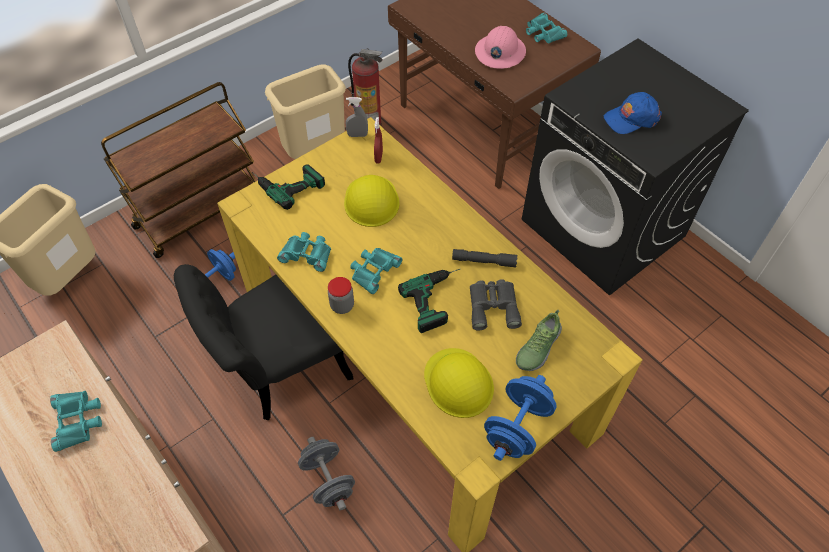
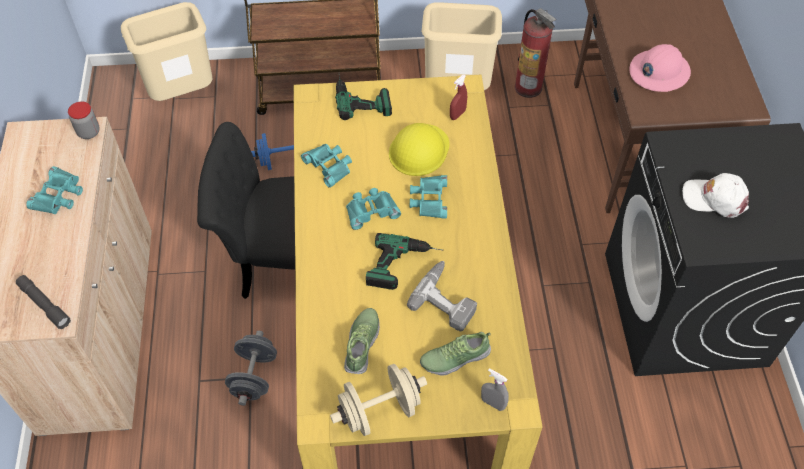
camera: 35 degrees right, 0 degrees up
jar [328,277,354,314] -> jar moved to [68,101,100,139]
grey spray bottle [346,97,368,137] -> grey spray bottle moved to [481,368,509,411]
yellow hard hat [424,348,494,418] -> shoe [344,308,380,374]
grey flashlight [452,249,518,268] -> grey flashlight moved to [16,275,71,329]
grey binoculars [470,279,522,331] -> power drill [407,261,477,331]
blue dumbbell [484,375,557,461] -> beige dumbbell [330,364,427,436]
turquoise binoculars [526,12,567,43] -> turquoise binoculars moved to [410,175,447,219]
blue cap [604,92,662,134] -> white cap [682,173,749,218]

